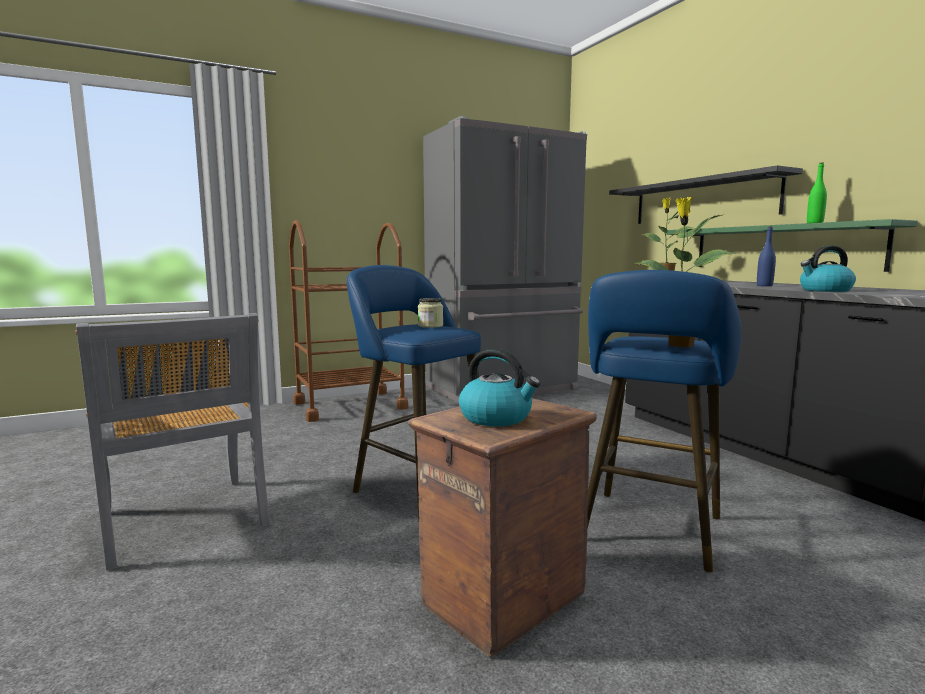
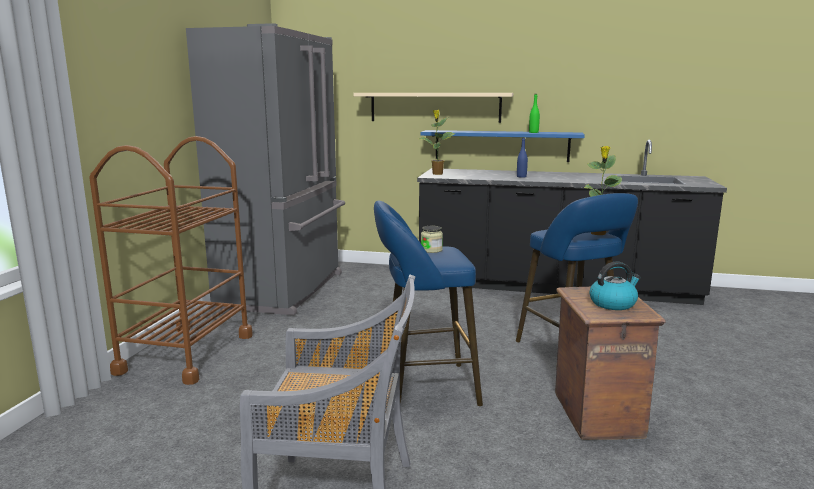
camera: 50 degrees left, 5 degrees up
black shelf [609,166,803,224] -> beige shelf [354,93,513,123]
green shelf [667,219,918,272] -> blue shelf [420,130,585,162]
kettle [800,246,856,292] -> none

